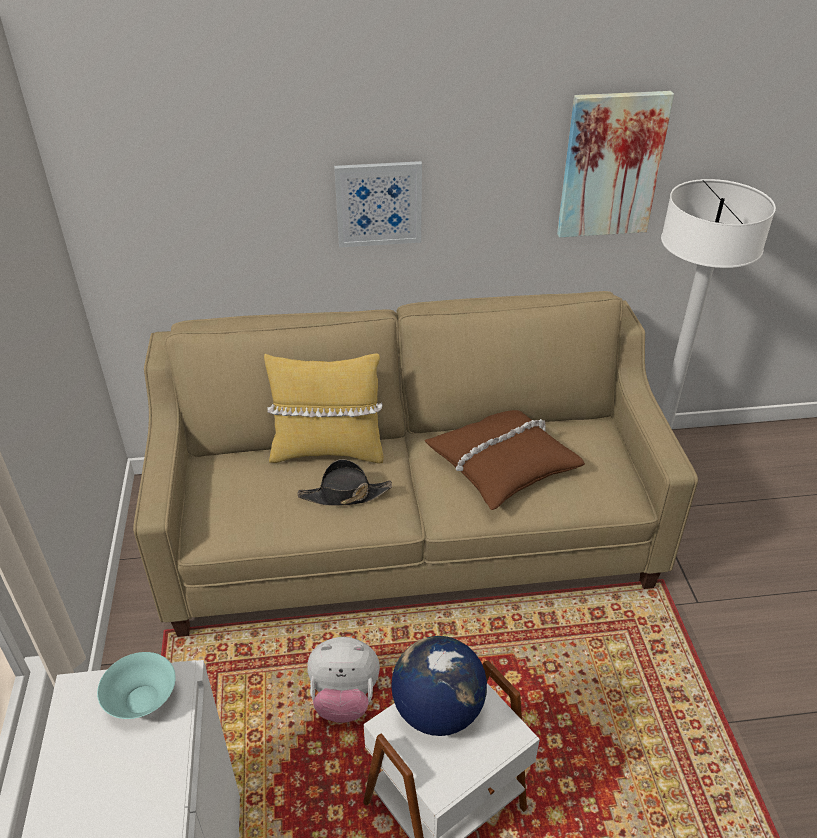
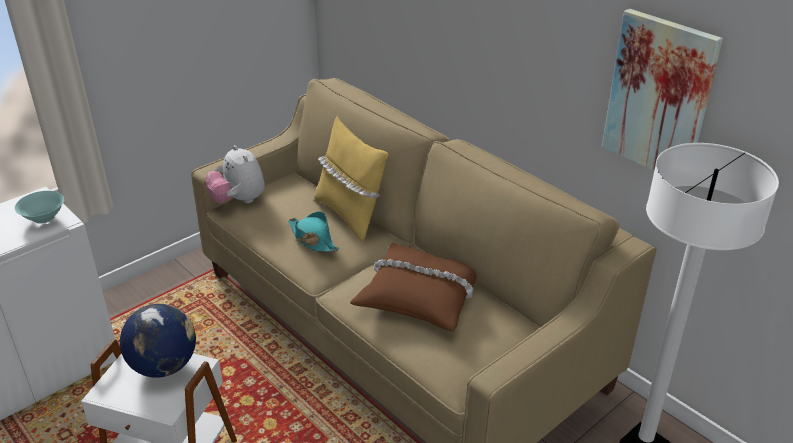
camera: 55 degrees right, 5 degrees down
black hat [298,459,392,506] -> turquoise hat [288,211,340,252]
plush toy [307,637,380,723] -> plush toy moved to [206,145,265,203]
picture [334,161,422,247] -> none

